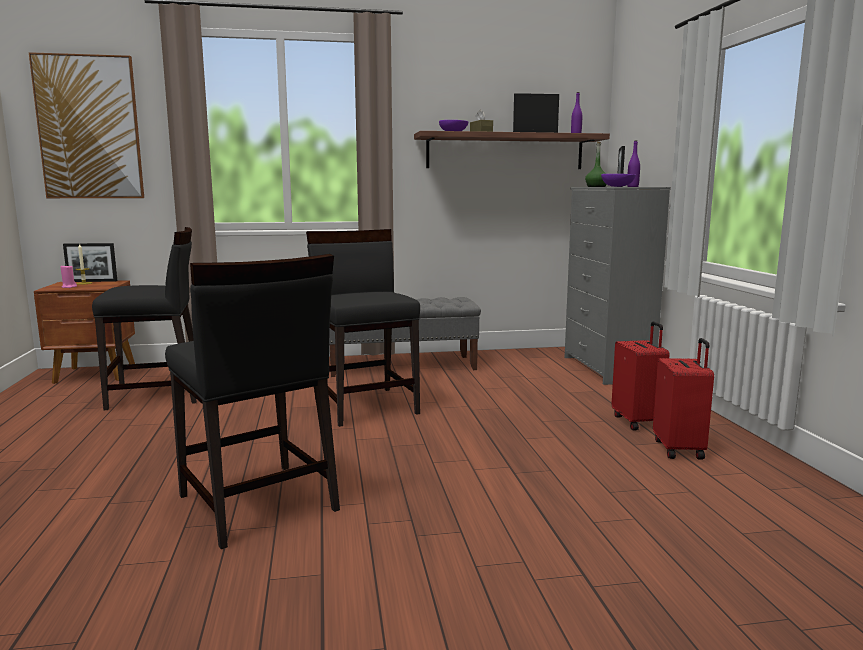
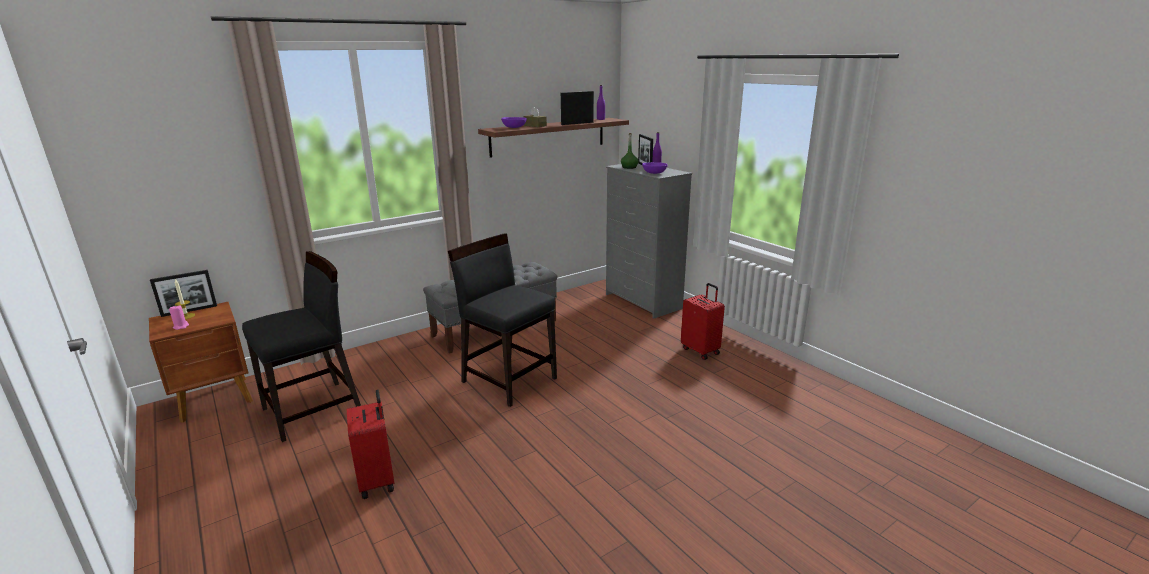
camera: 25 degrees left, 10 degrees up
picture [29,52,144,198] -> none
black chair [165,254,340,549] -> none
red suitcase [653,338,714,459] -> red suitcase moved to [347,389,395,499]

